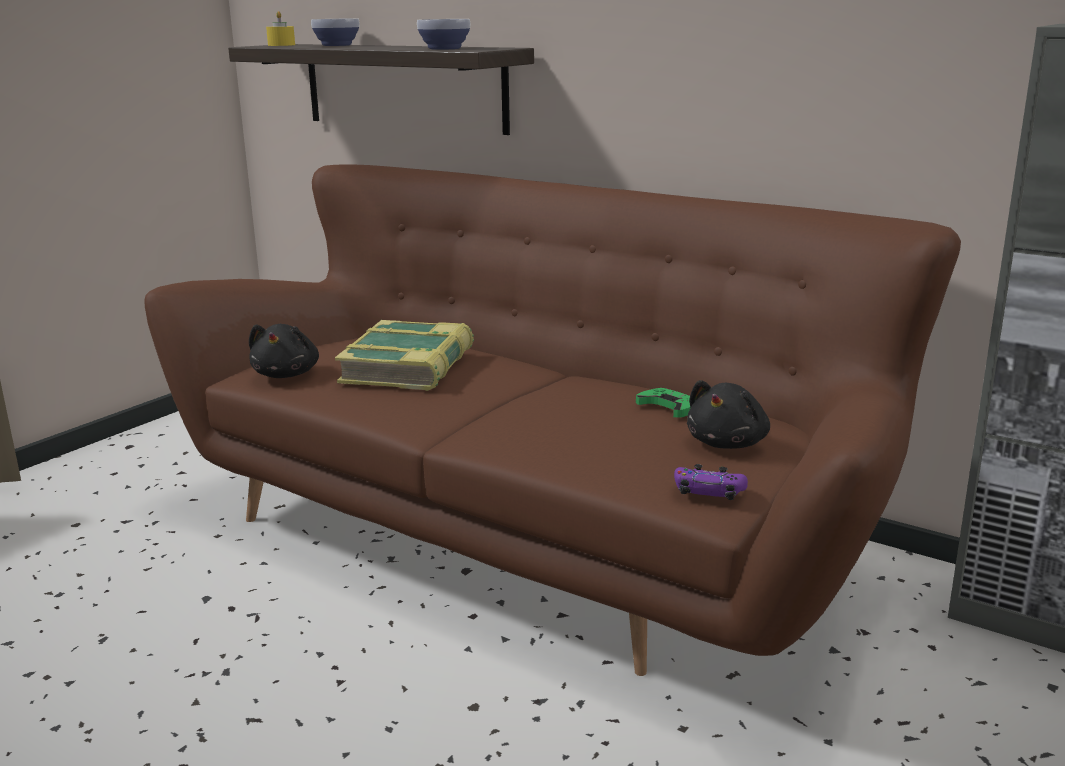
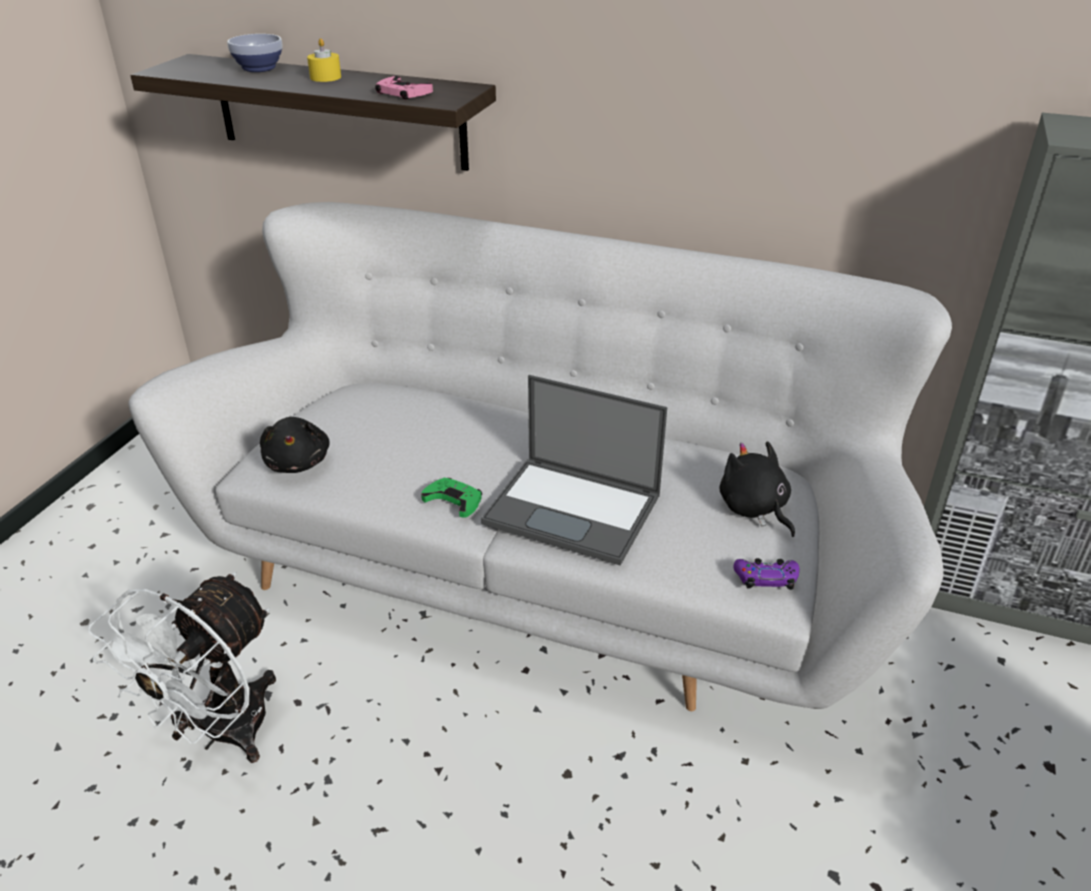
camera: 15 degrees left, 15 degrees up
brown sofa [144,164,961,676] -> white sofa [128,202,952,711]
yellow candle [266,11,295,46] -> yellow candle moved to [307,38,341,82]
book [335,320,474,391] -> none
bowl [417,19,470,50] -> pink game controller [375,76,433,99]
green game controller [636,388,690,418] -> green game controller moved to [421,478,482,518]
black plush toy [687,380,770,449] -> black plush toy turned 135 degrees clockwise [719,441,795,537]
none -> white fan [88,572,276,763]
none -> laptop [481,375,667,566]

